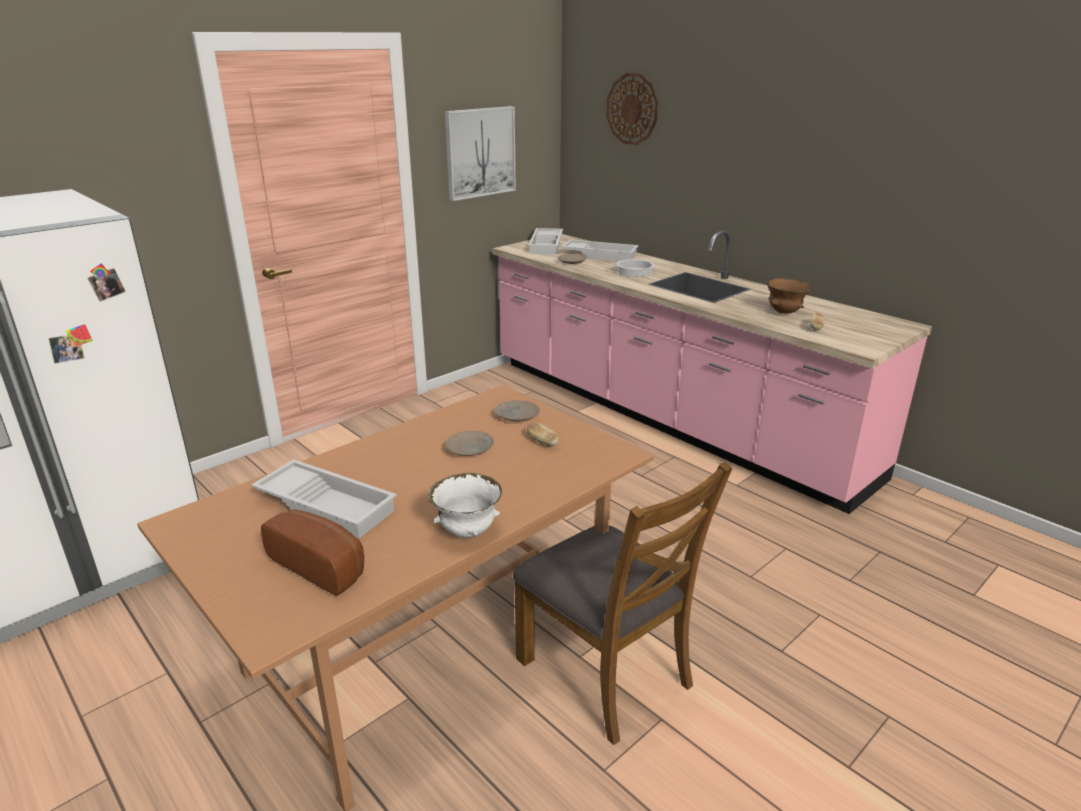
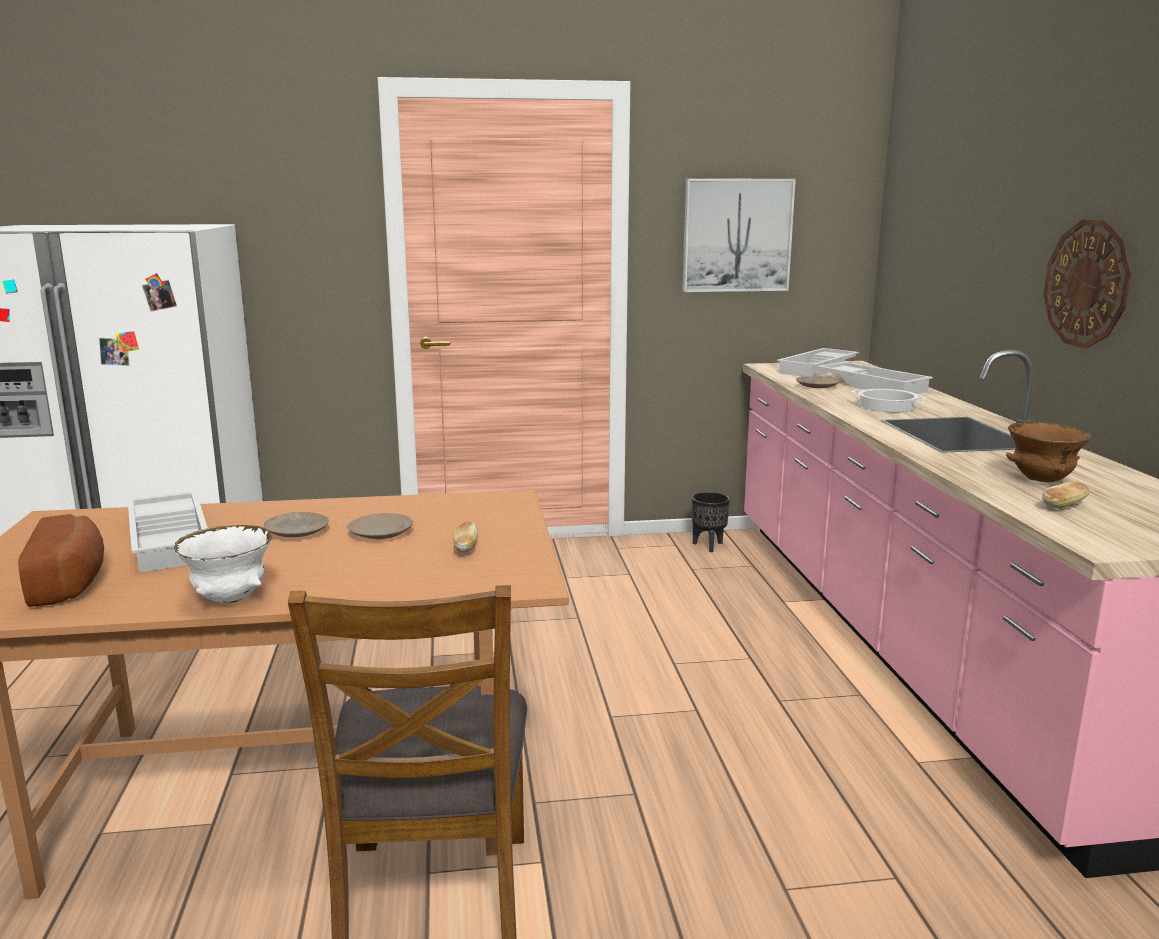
camera: 35 degrees right, 10 degrees down
beige plate [495,400,540,421] -> beige plate moved to [264,512,329,537]
wall clock [606,73,659,145] -> wall clock moved to [1044,219,1132,348]
none -> black planter [692,492,730,552]

